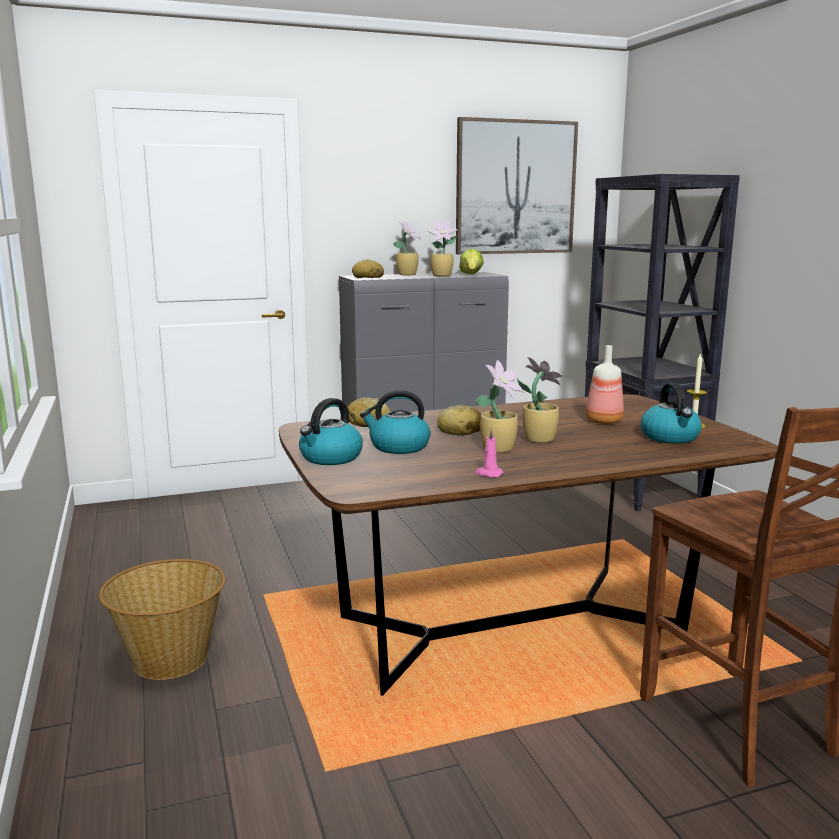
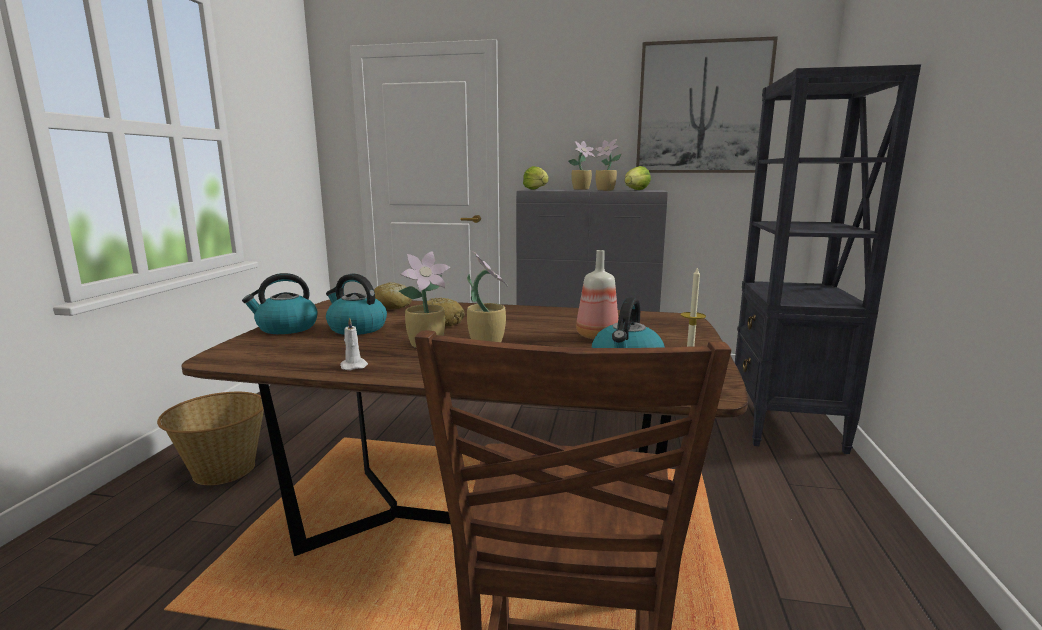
camera: 30 degrees right, 0 degrees up
bread [352,259,384,278] -> lettuce [523,166,549,190]
pink candle [476,428,504,477] -> white candle [340,317,368,370]

